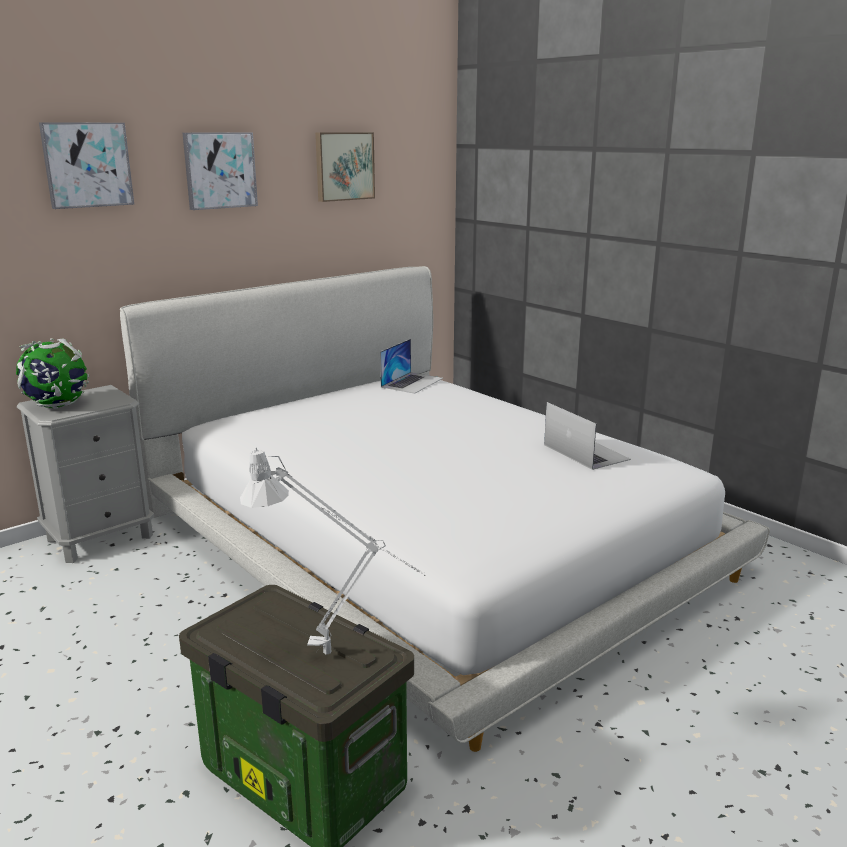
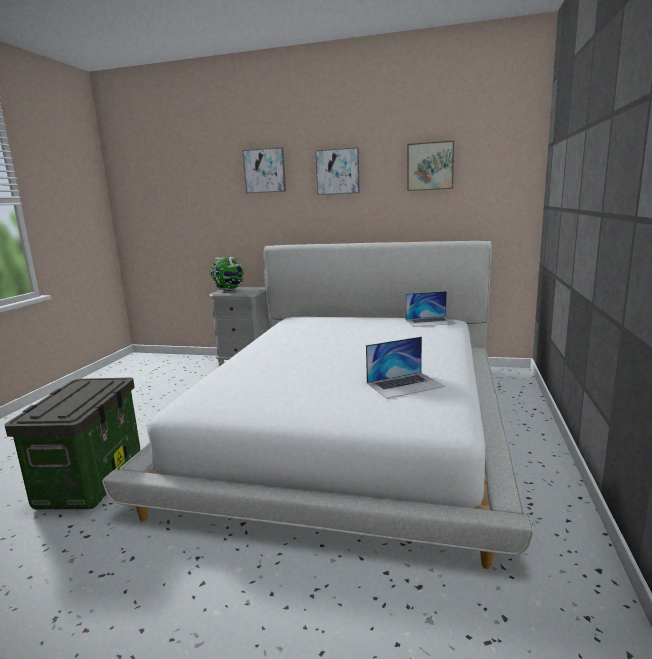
camera: 55 degrees right, 5 degrees down
grey table lamp [240,448,426,655] -> none
laptop [544,402,631,470] -> laptop turned 45 degrees clockwise [366,336,445,399]

